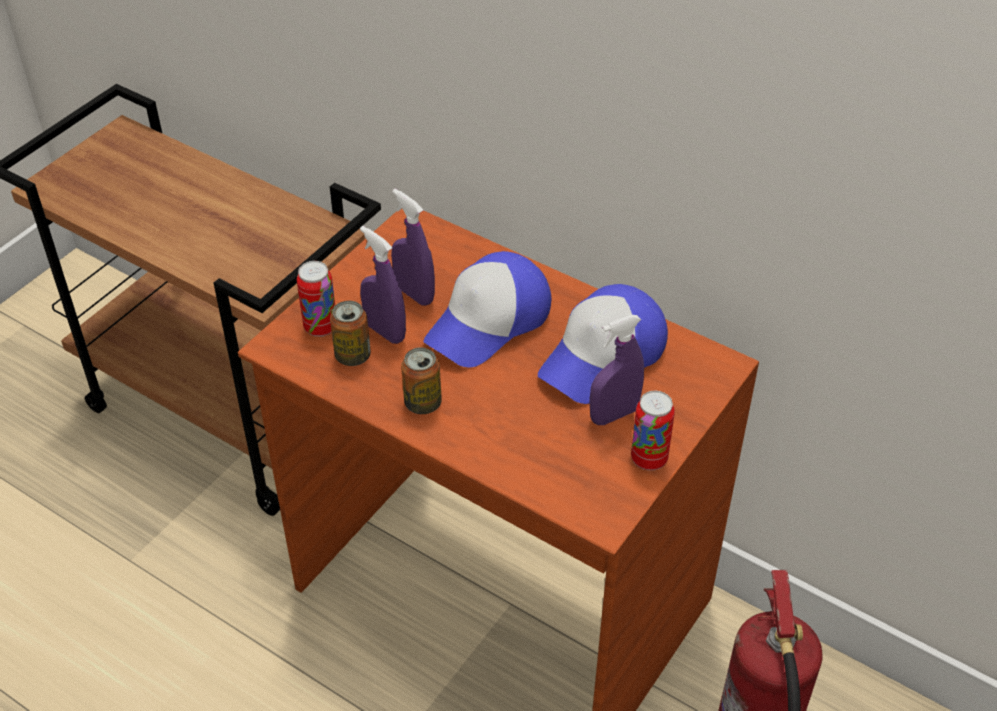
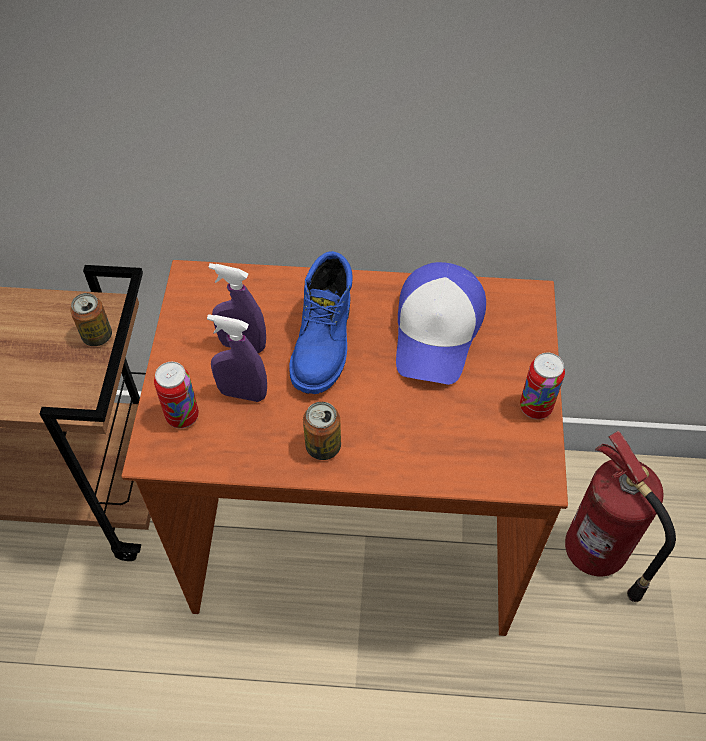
camera: 30 degrees left, 10 degrees up
can [330,301,371,366] -> can moved to [70,293,112,346]
cap [424,251,551,368] -> blue boot [289,251,353,394]
purple spray bottle [589,315,644,425] -> none

